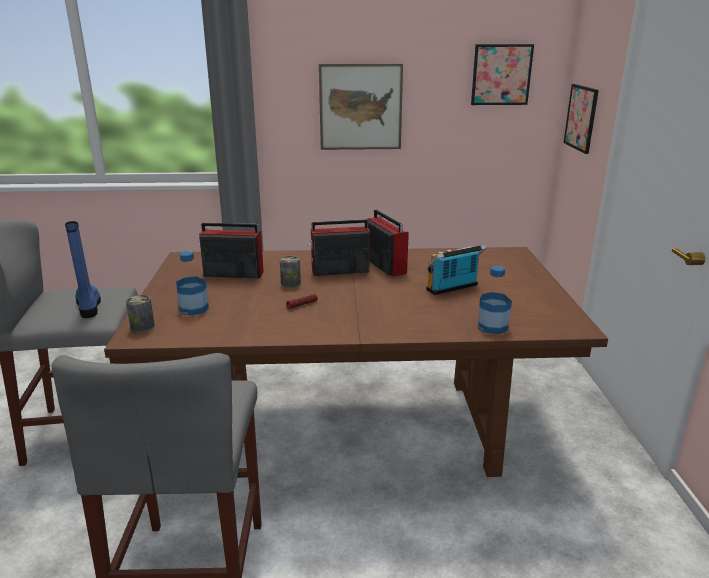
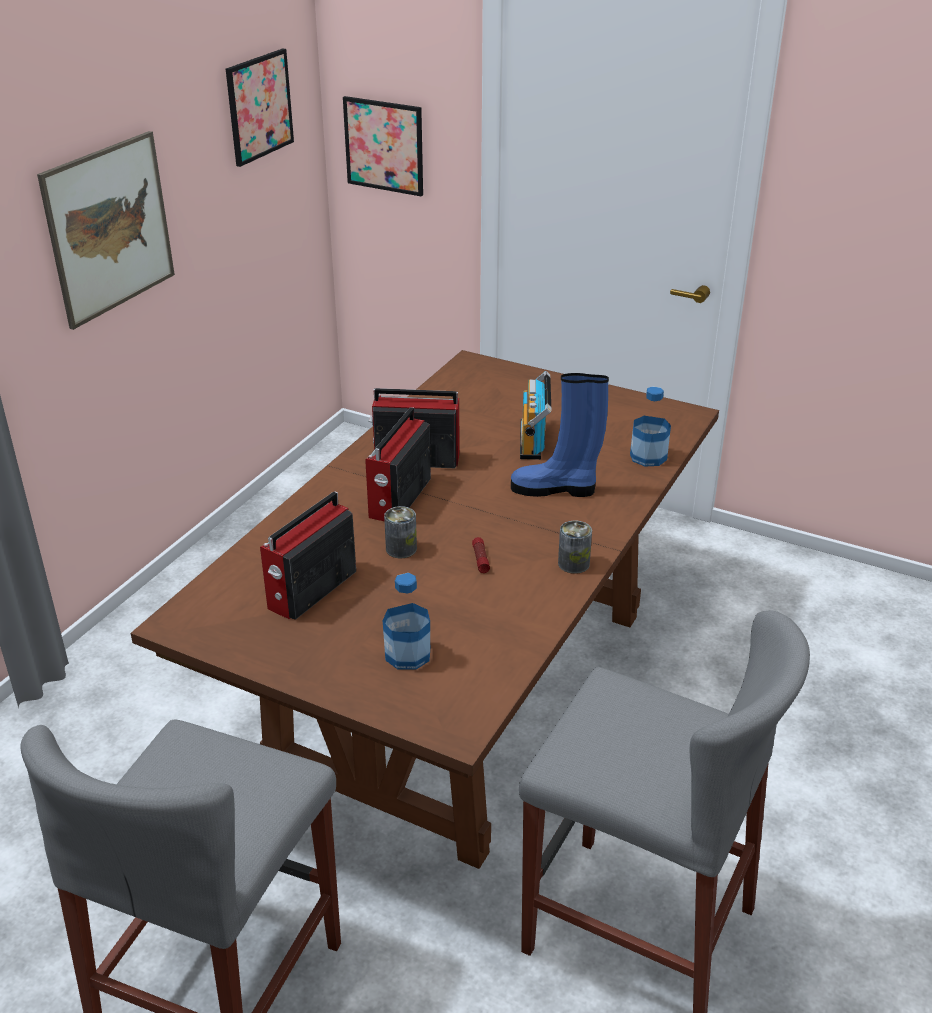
camera: 60 degrees left, 10 degrees up
blue boot [65,221,101,318] -> blue boot moved to [511,373,609,497]
can [126,295,155,333] -> can moved to [558,521,592,574]

